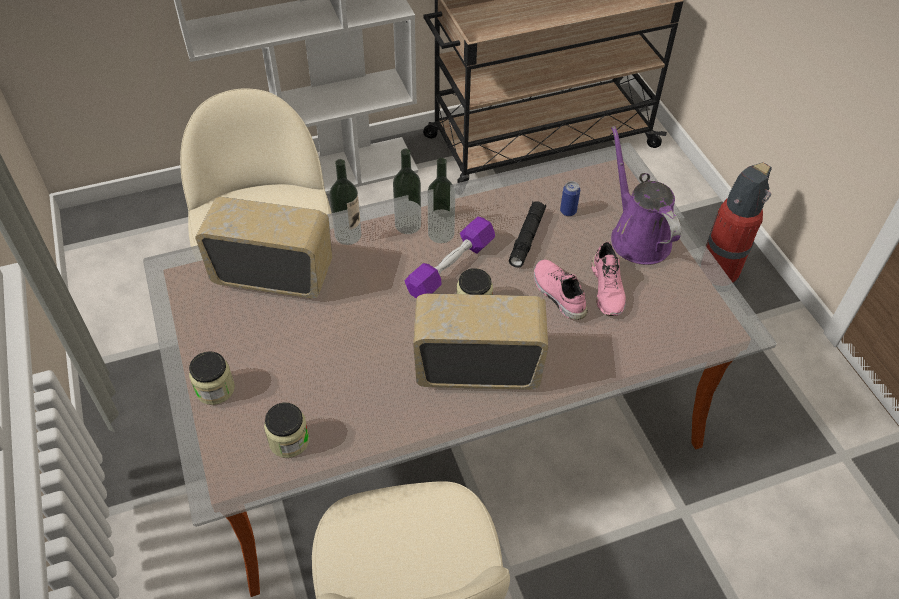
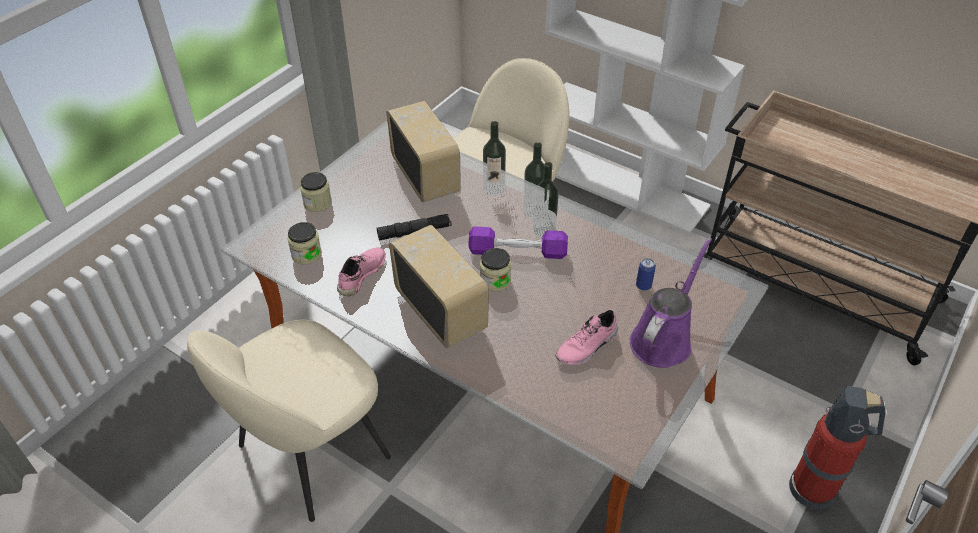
camera: 55 degrees right, 5 degrees down
black flashlight [509,201,546,268] -> black flashlight moved to [377,214,451,240]
pink shoe [534,259,588,320] -> pink shoe moved to [337,247,386,296]

